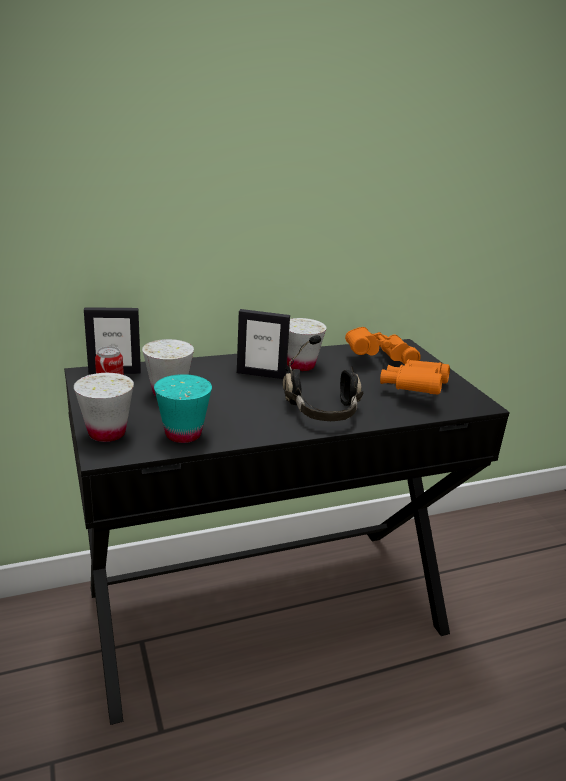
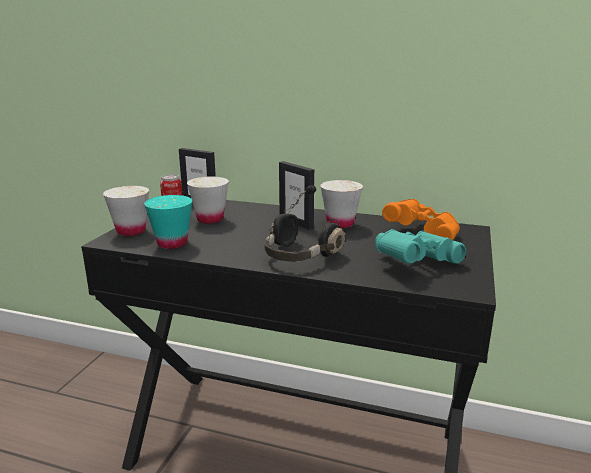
camera: 40 degrees right, 5 degrees down
orange binoculars [380,359,450,394] -> turquoise binoculars [375,229,466,264]

